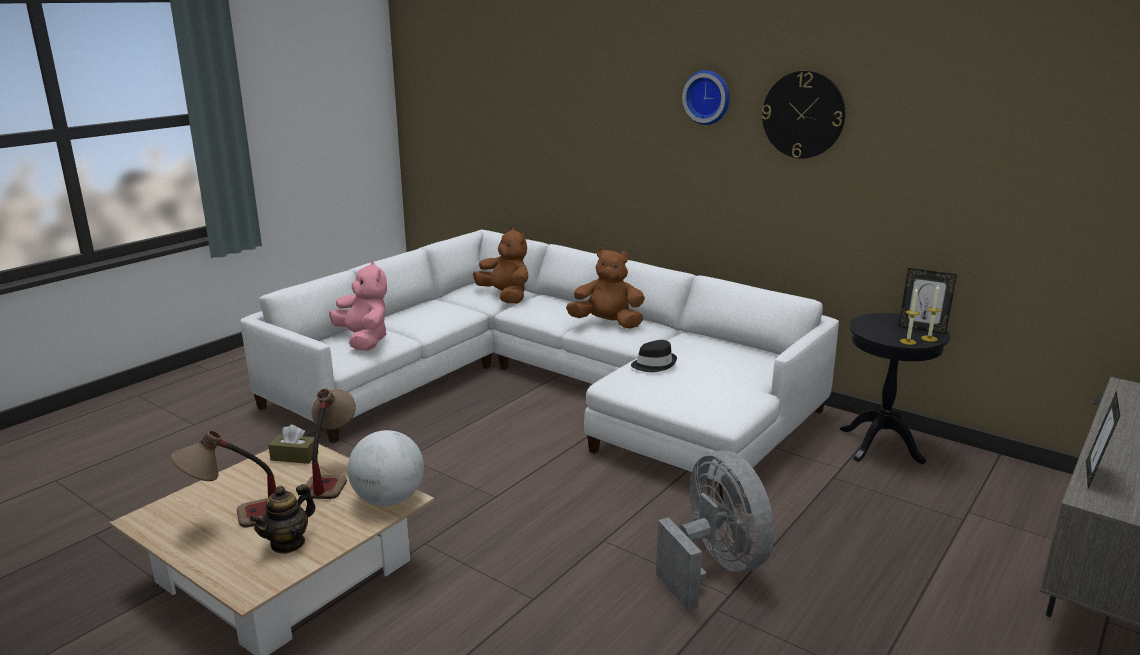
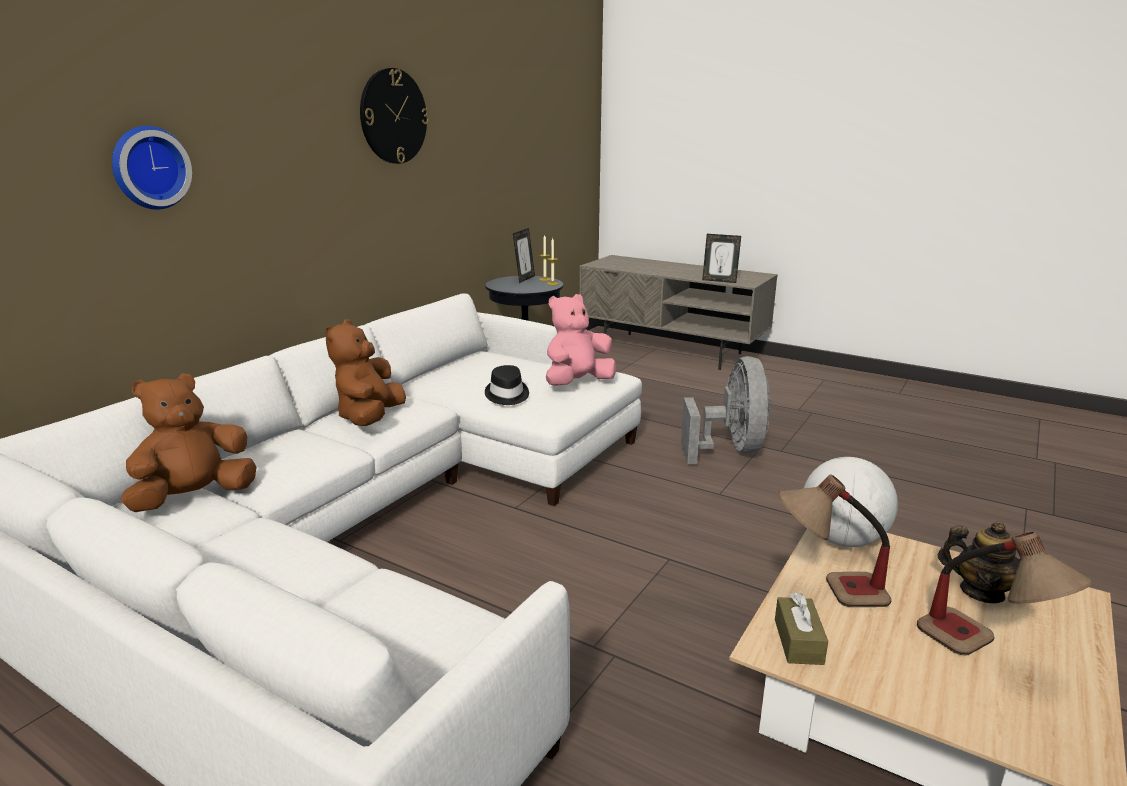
camera: 95 degrees left, 0 degrees up
pink plush toy [329,261,387,351] -> pink plush toy moved to [546,294,616,386]
grey fan [656,451,774,611] -> grey fan turned 120 degrees clockwise [681,356,771,464]
wall clock [682,70,730,125] -> wall clock moved to [112,126,192,210]

